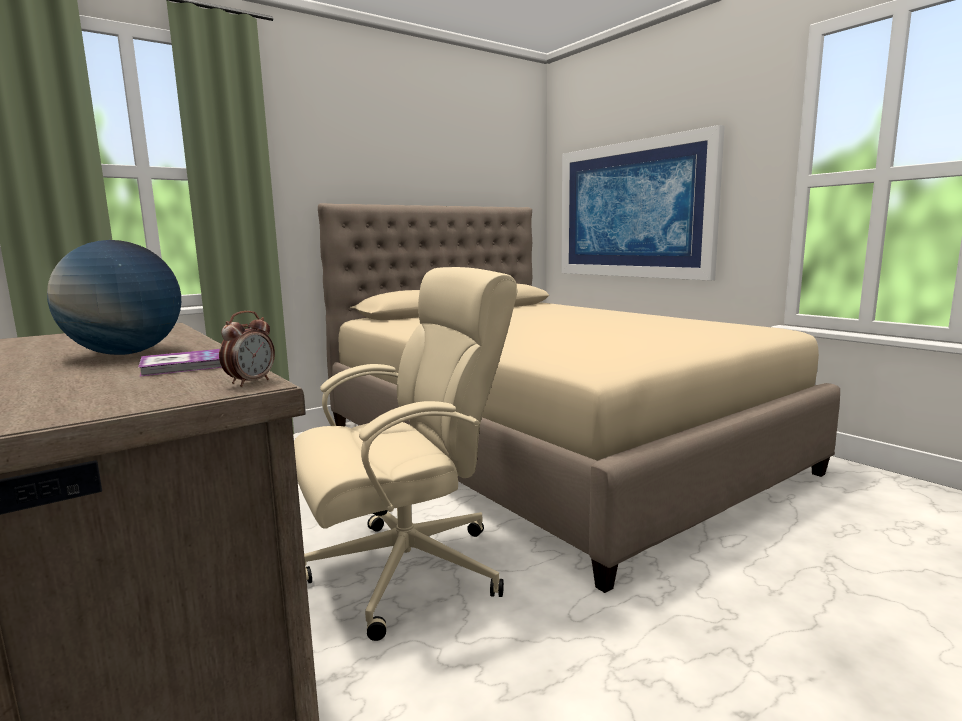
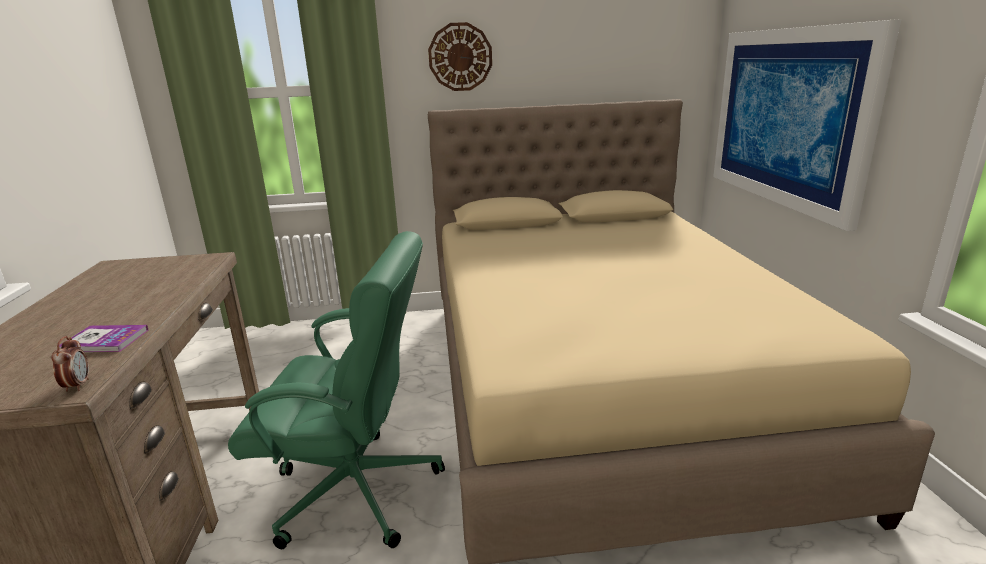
camera: 30 degrees right, 10 degrees up
globe [47,240,181,355] -> none
alarm clock [219,311,275,387] -> alarm clock turned 75 degrees counterclockwise [51,336,89,392]
beige office chair [294,267,517,641] -> green office chair [228,231,445,549]
none -> wall clock [428,22,492,91]

